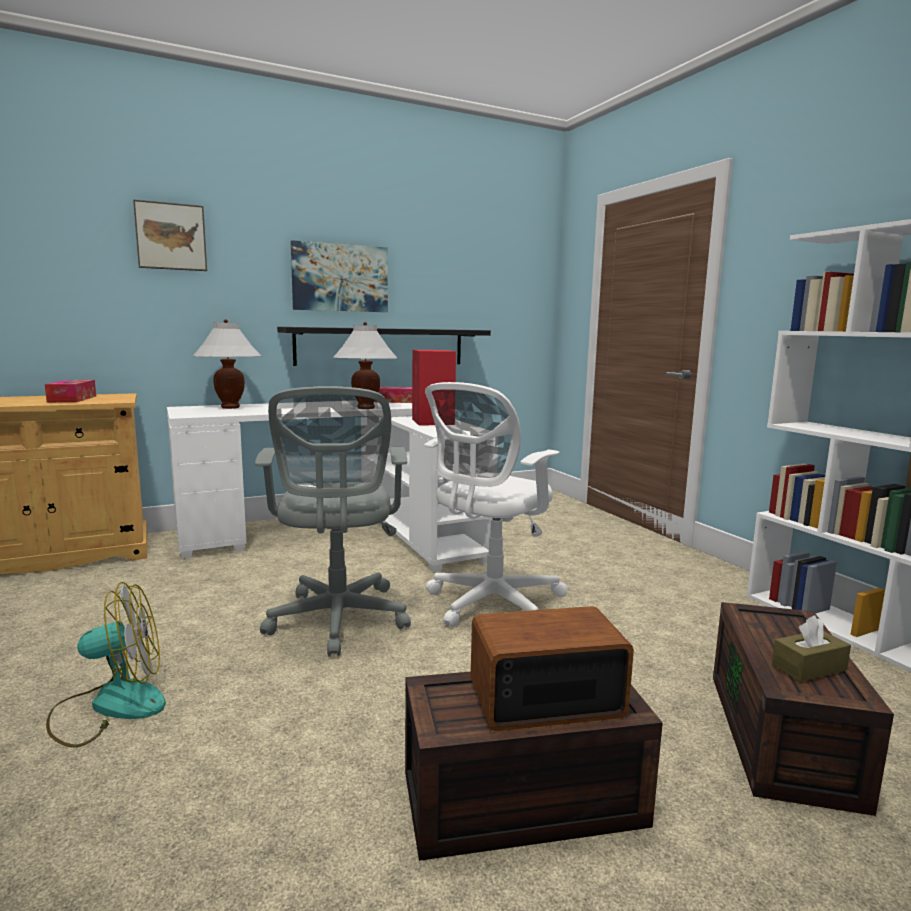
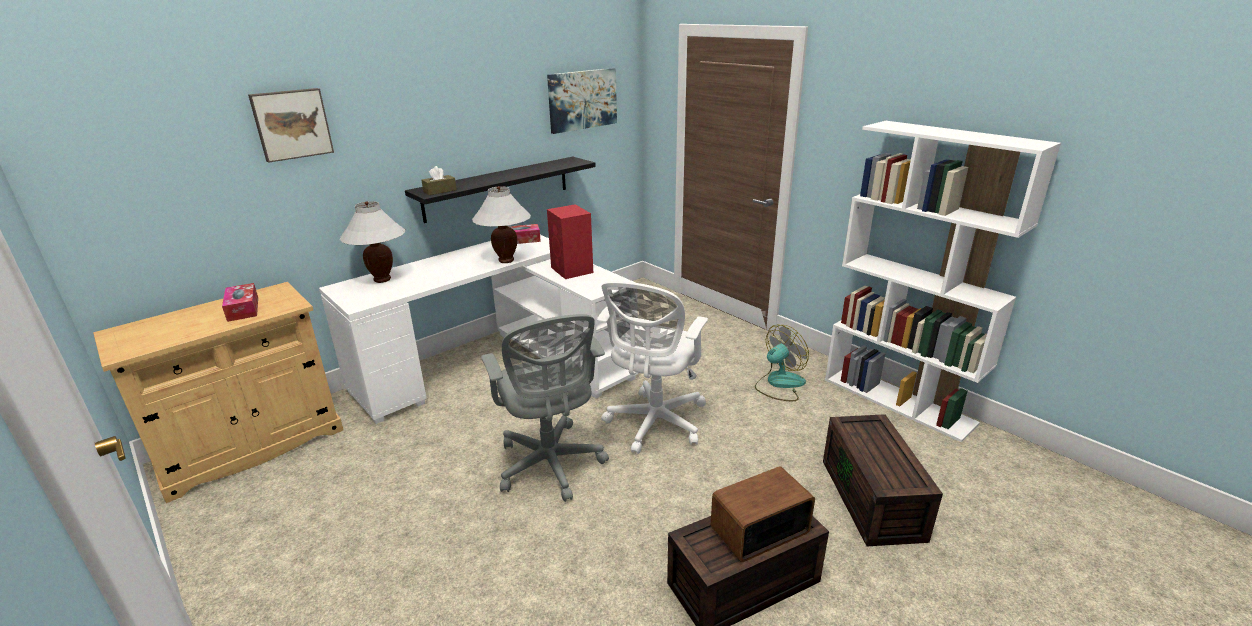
camera: 15 degrees left, 15 degrees up
fan [46,582,166,747] -> fan moved to [755,325,809,401]
picture [291,240,388,312] -> picture moved to [547,68,617,134]
brown tissue box [772,615,851,682] -> brown tissue box moved to [422,166,457,195]

